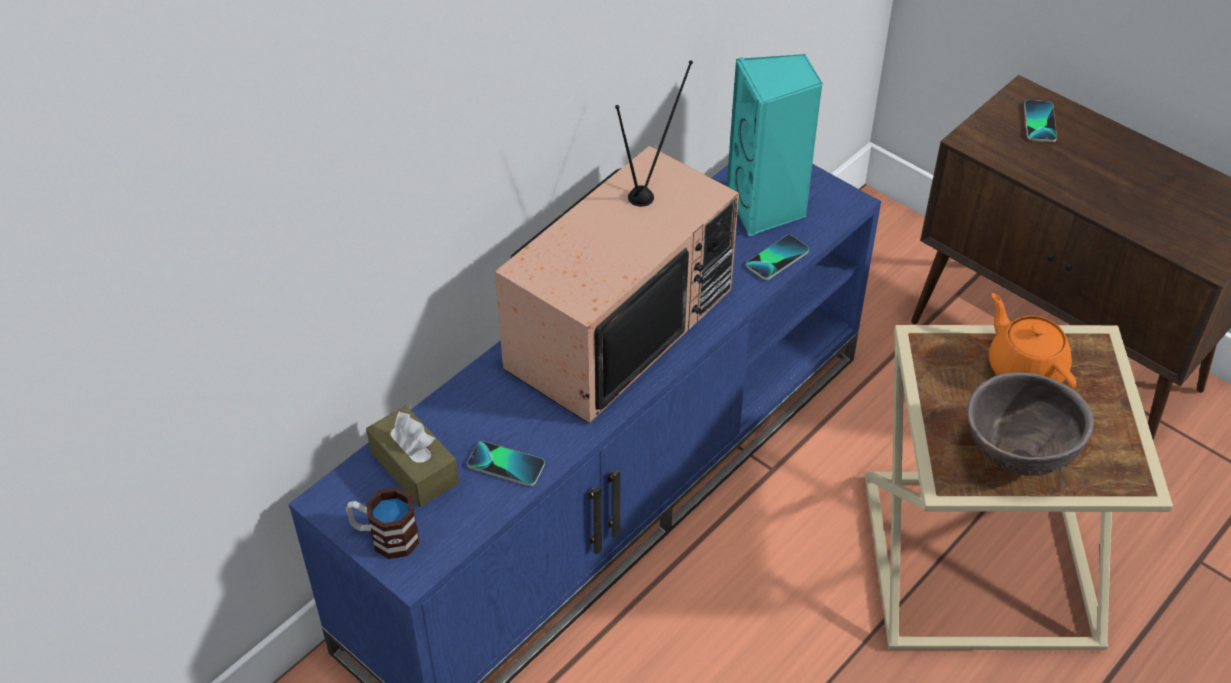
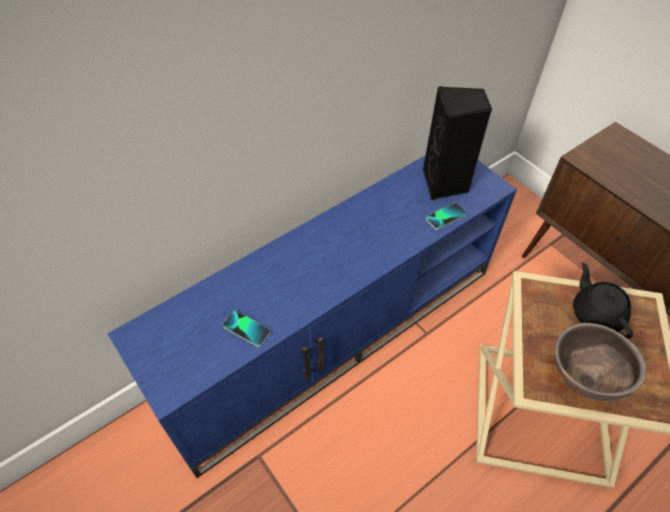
camera: 10 degrees right, 5 degrees up
mug [346,487,420,559] -> none
brown tissue box [366,406,459,507] -> none
television [495,61,739,424] -> none
turquoise speaker [727,54,823,236] -> black speaker [423,86,492,200]
orange teapot [989,293,1076,389] -> black teapot [573,262,634,339]
phone [1024,100,1057,142] -> none

